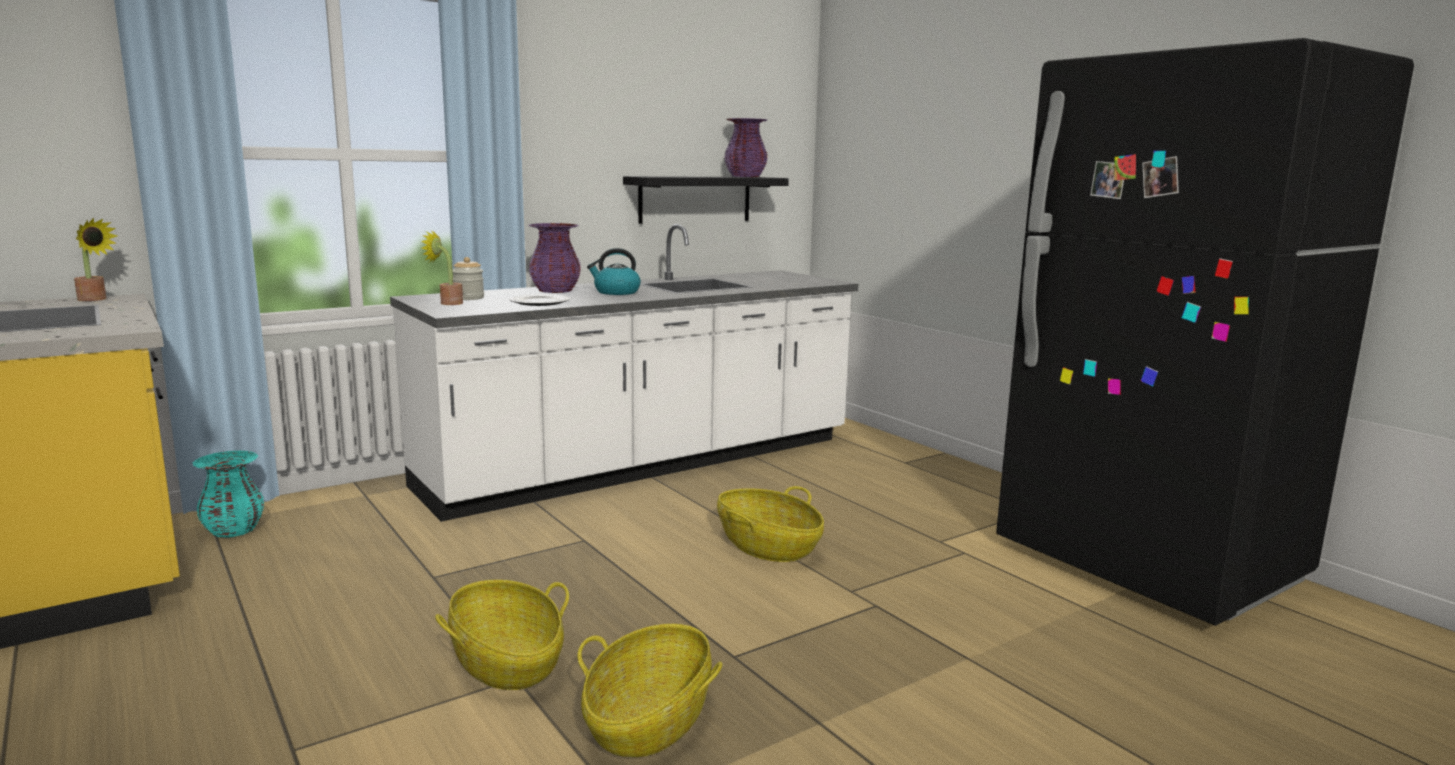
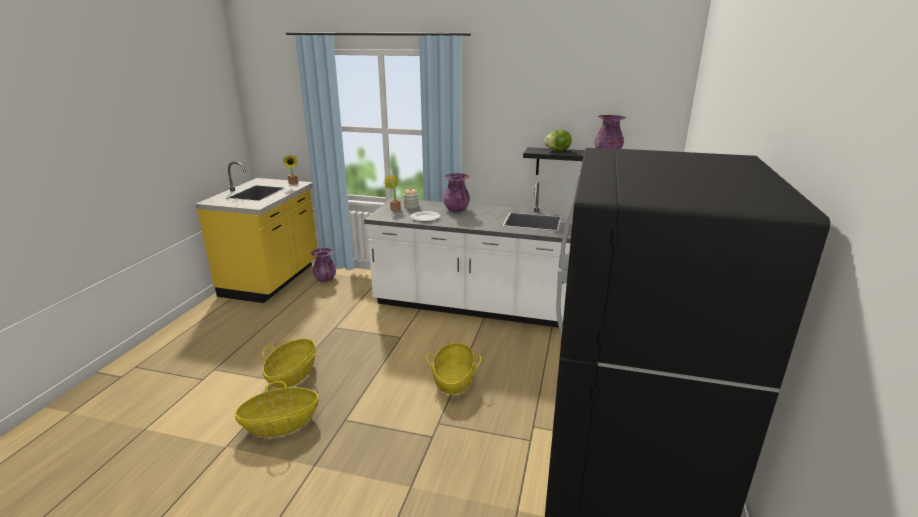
camera: 50 degrees right, 10 degrees up
turquoise vase [192,451,264,537] -> purple vase [311,248,336,282]
kettle [587,248,641,295] -> none
none -> lettuce [544,130,572,151]

